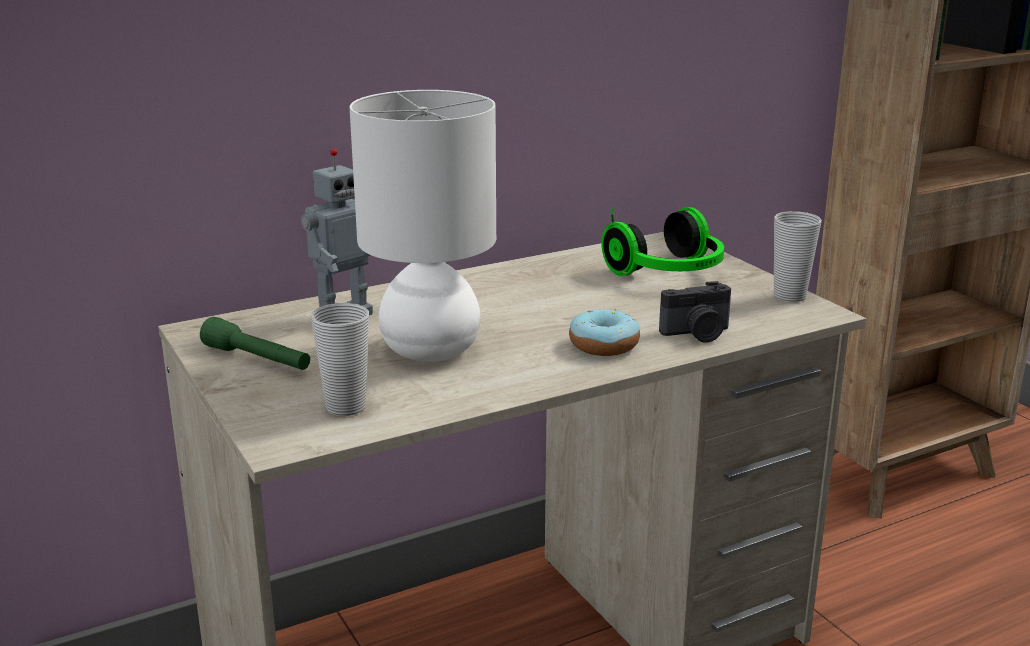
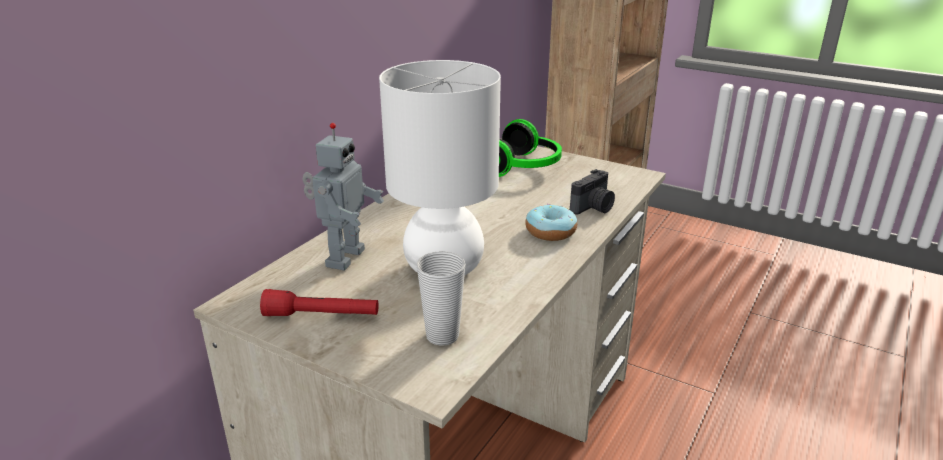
camera: 30 degrees left, 5 degrees up
green flashlight [200,317,310,370] -> red flashlight [260,289,379,316]
cup [774,211,822,302] -> none

